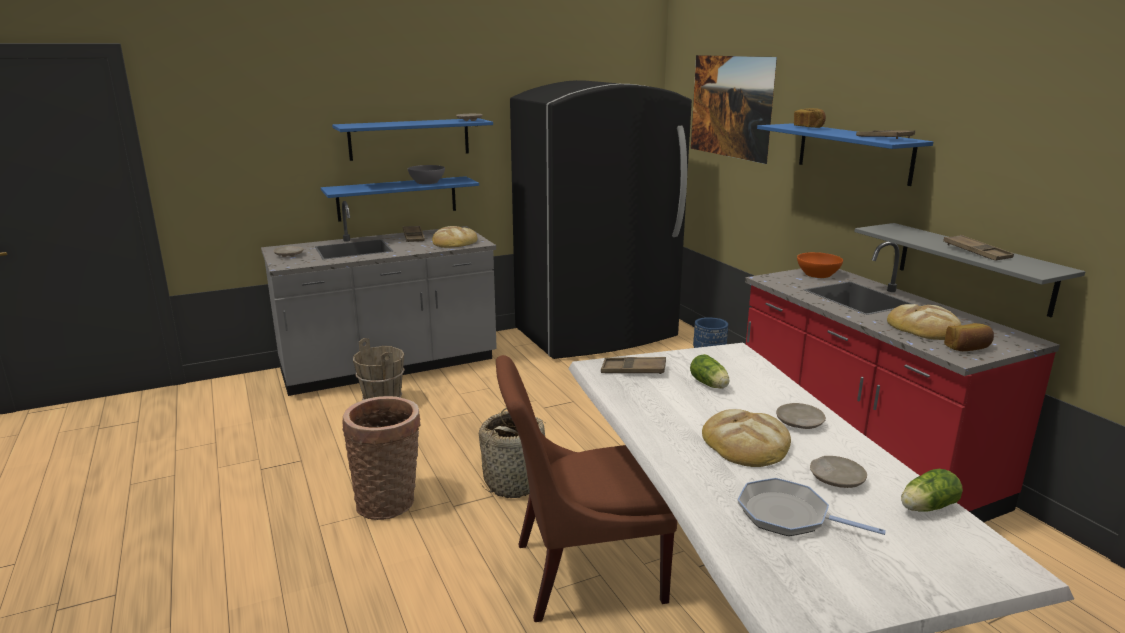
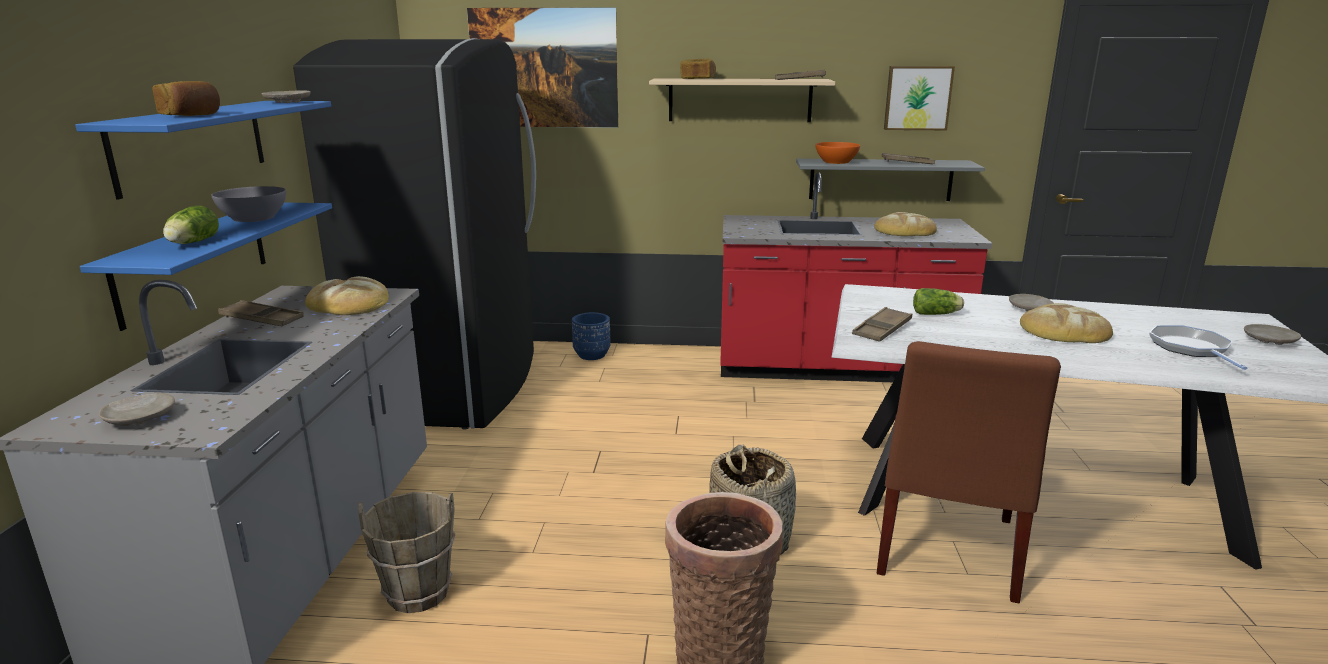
camera: 60 degrees left, 0 degrees up
frying pan [737,478,886,536] -> frying pan turned 120 degrees clockwise [1149,325,1248,370]
blue shelf [757,123,933,186] -> beige shelf [649,79,835,122]
orange bowl [797,252,843,278] -> orange bowl moved to [815,142,860,164]
beige plate [810,456,867,488] -> beige plate moved to [1244,324,1301,345]
lettuce [901,469,963,512] -> lettuce moved to [163,206,219,244]
bread [944,323,994,351] -> bread moved to [152,81,220,116]
none -> picture [884,66,955,130]

